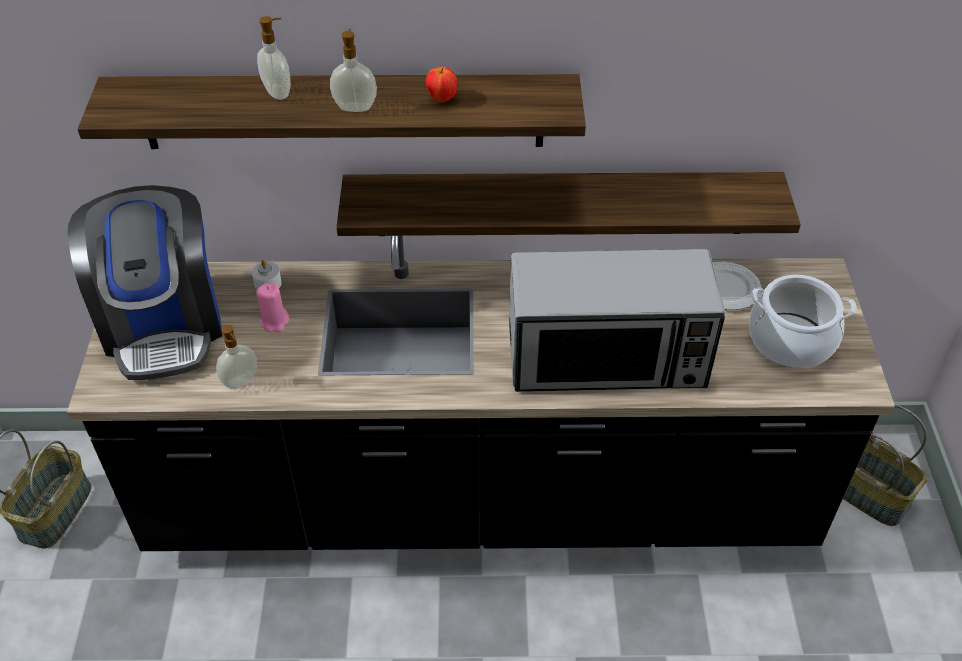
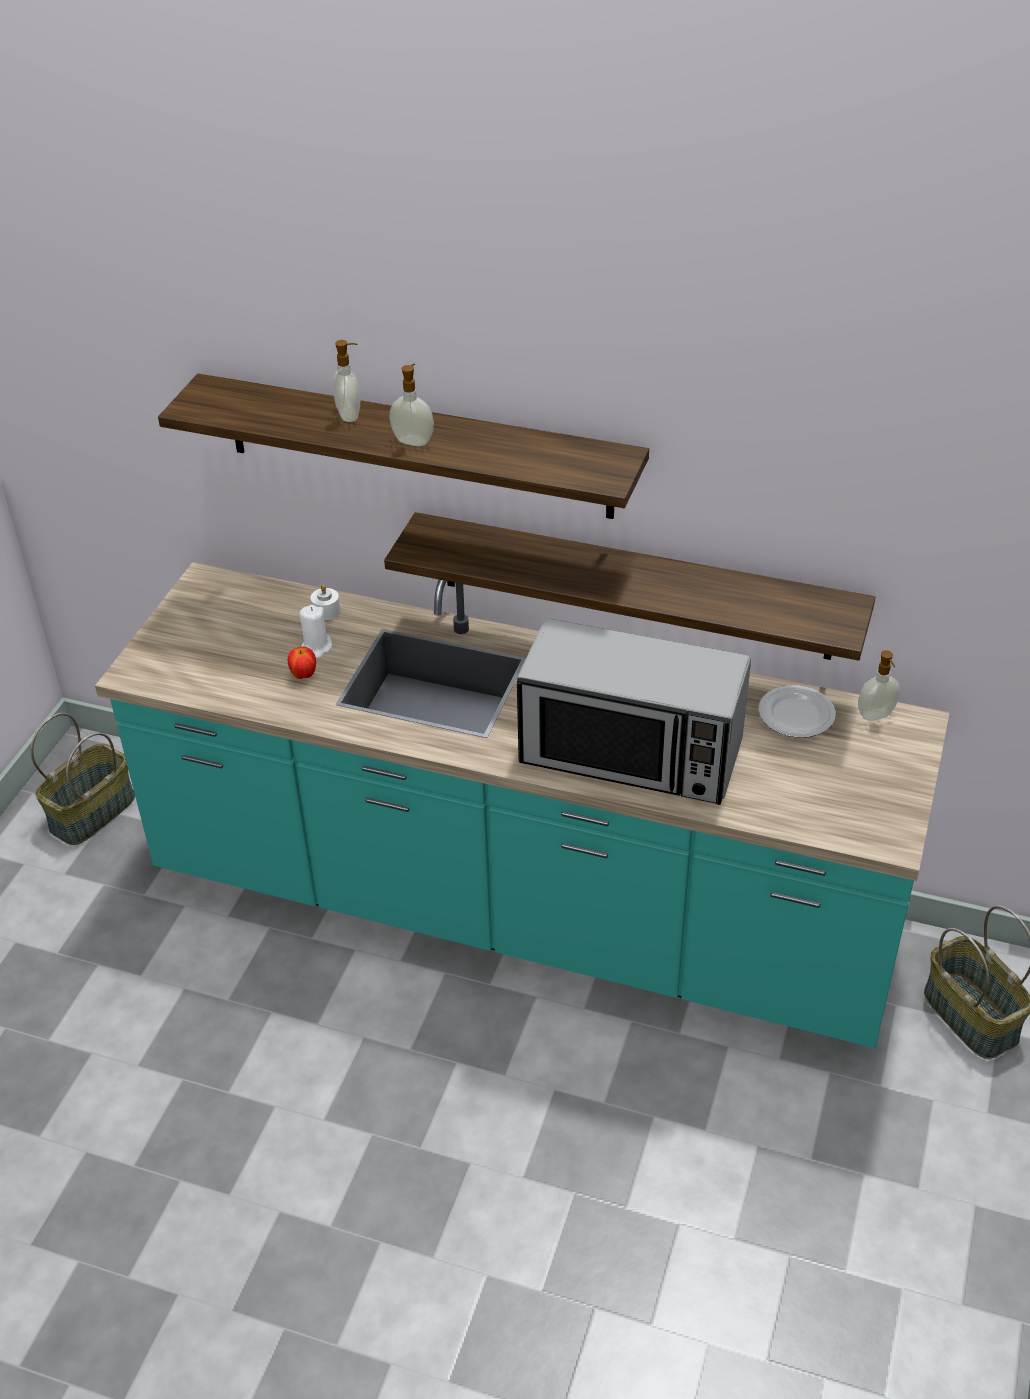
camera: 20 degrees right, 5 degrees down
black counter [67,236,895,551] -> turquoise counter [95,562,950,1048]
coffee machine [68,185,222,380] -> none
soap dispenser [216,325,257,389] -> soap dispenser moved to [858,650,900,721]
pink candle [256,283,289,332] -> white candle [300,605,332,658]
apple [426,66,458,103] -> apple moved to [288,647,316,679]
cooking pot [749,275,857,368] -> none

